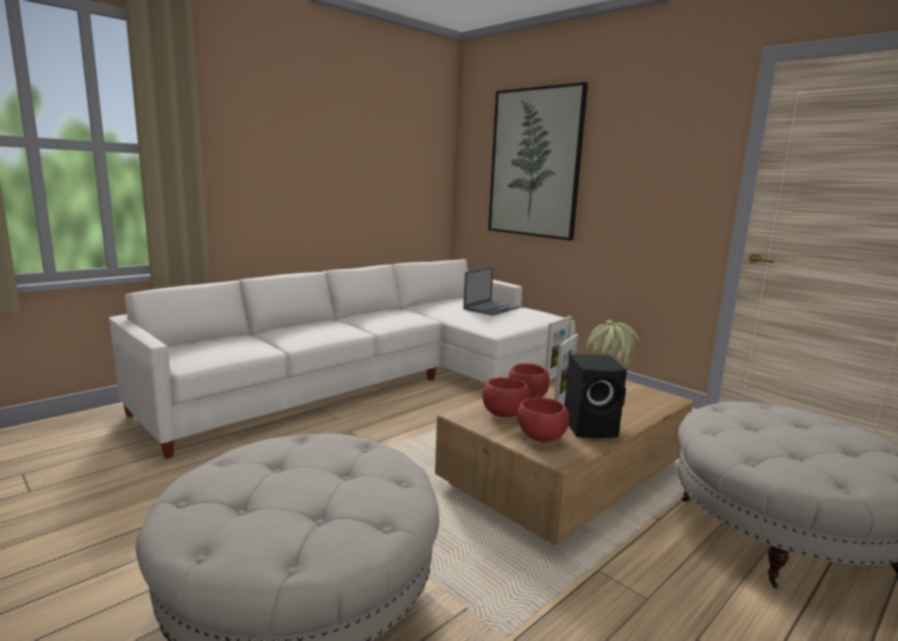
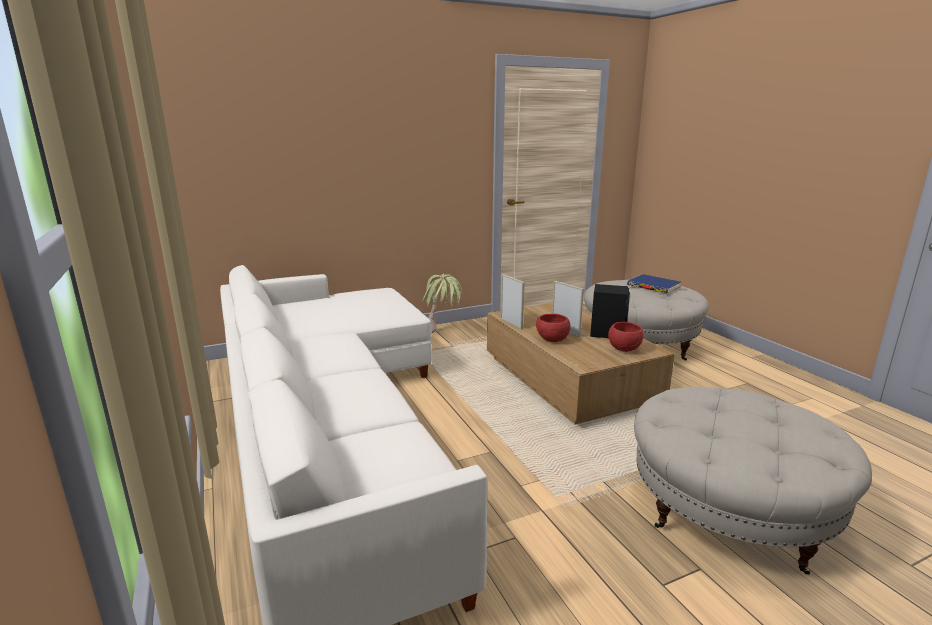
camera: 70 degrees left, 5 degrees up
laptop [463,267,520,316] -> none
red bowl [483,377,529,417] -> none
picture [488,82,588,241] -> none
none -> blue book [627,274,681,293]

